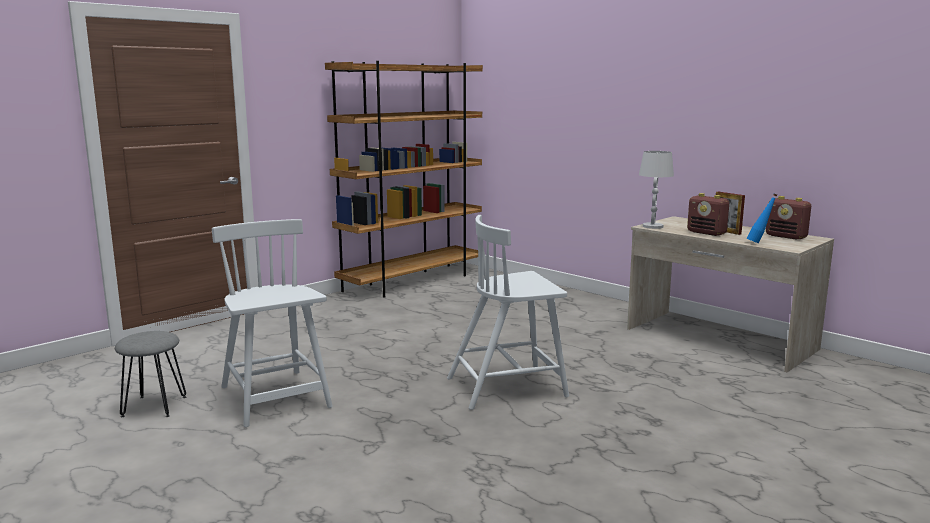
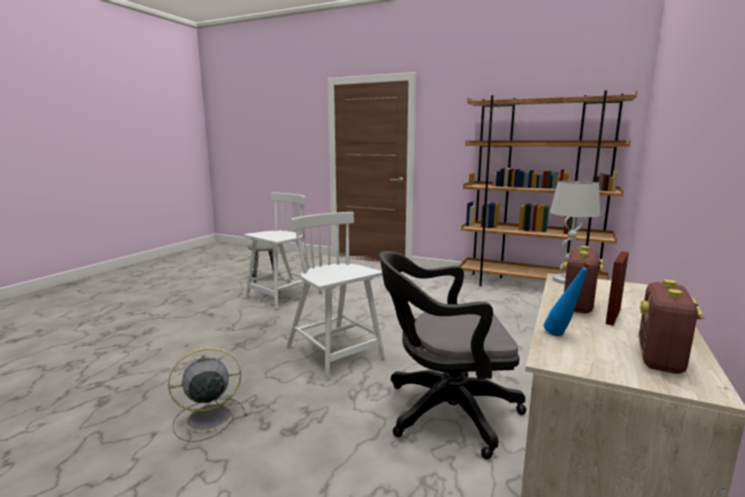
camera: 70 degrees right, 0 degrees up
none -> grey fan [168,347,247,442]
none -> black office chair [379,251,527,460]

